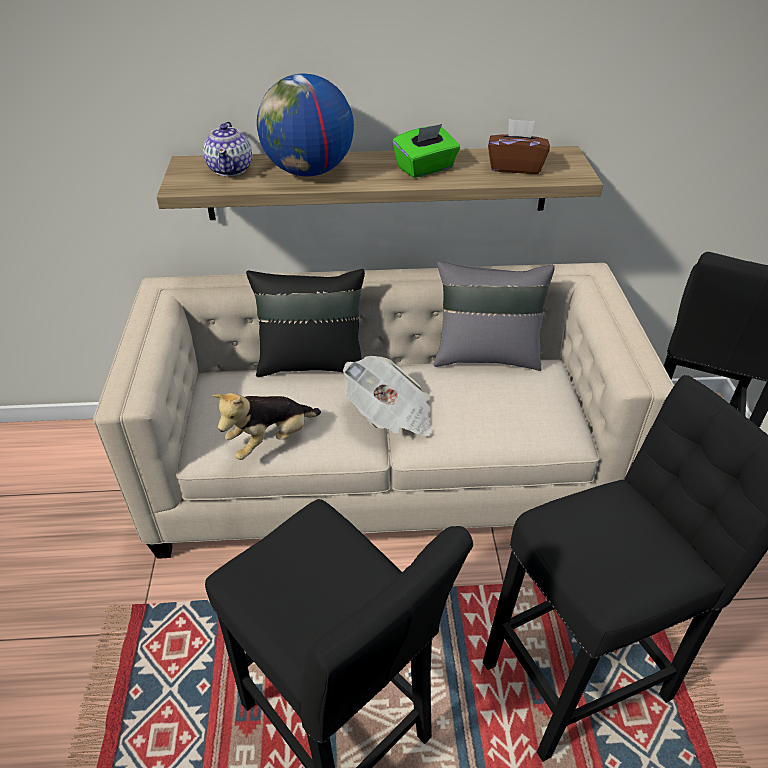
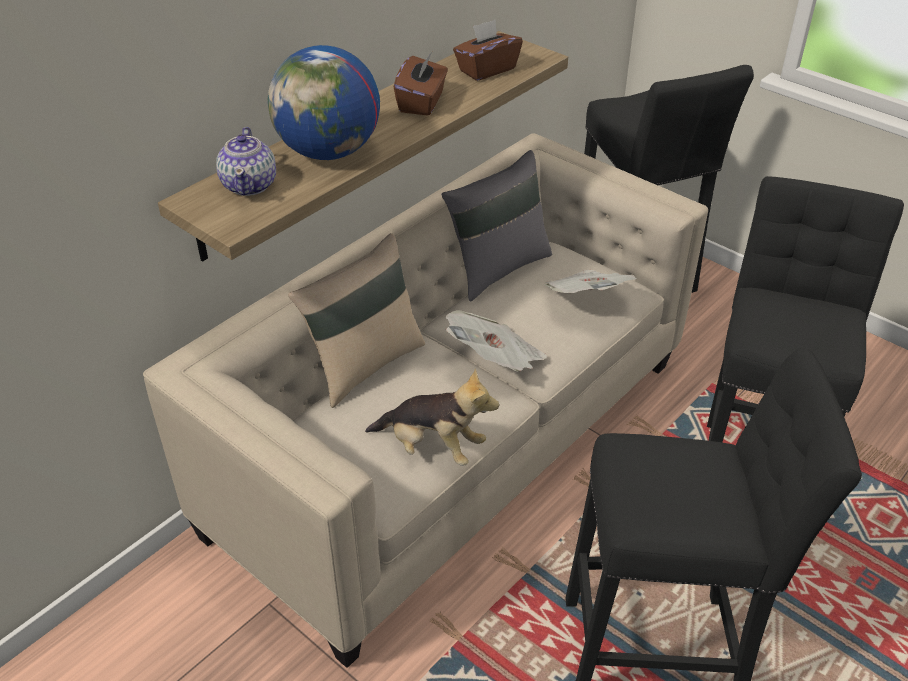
camera: 45 degrees left, 0 degrees up
teapot [203,122,252,176] -> teapot turned 45 degrees clockwise [216,127,276,196]
plush toy [212,393,321,460] -> plush toy turned 75 degrees counterclockwise [365,369,499,466]
black pillow [246,269,365,377] -> beige pillow [288,233,425,408]
green tissue box [392,124,460,178] -> brown tissue box [394,52,448,116]
none -> newspaper [544,269,636,293]

